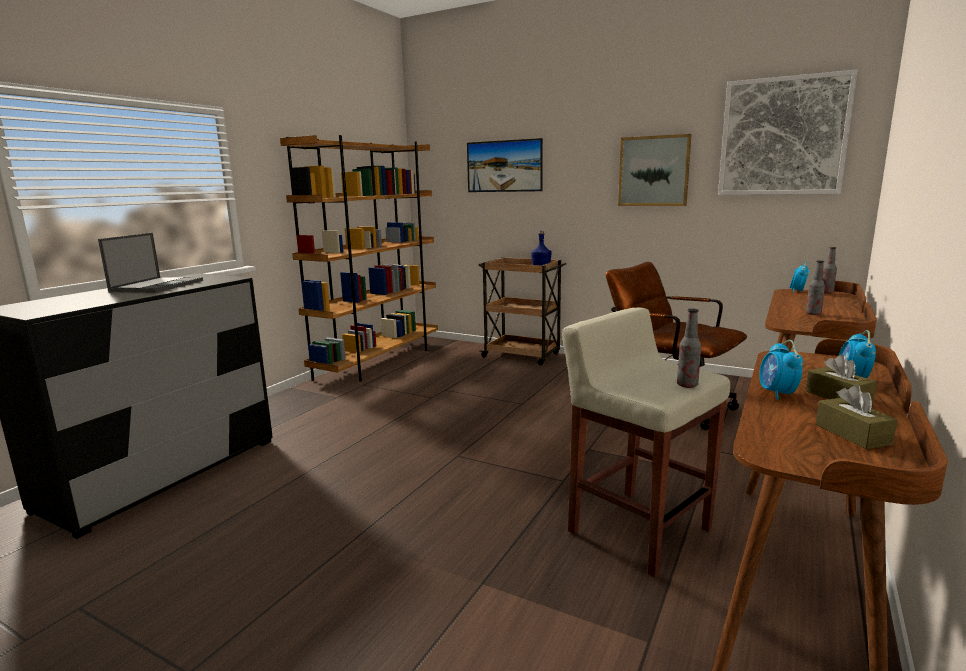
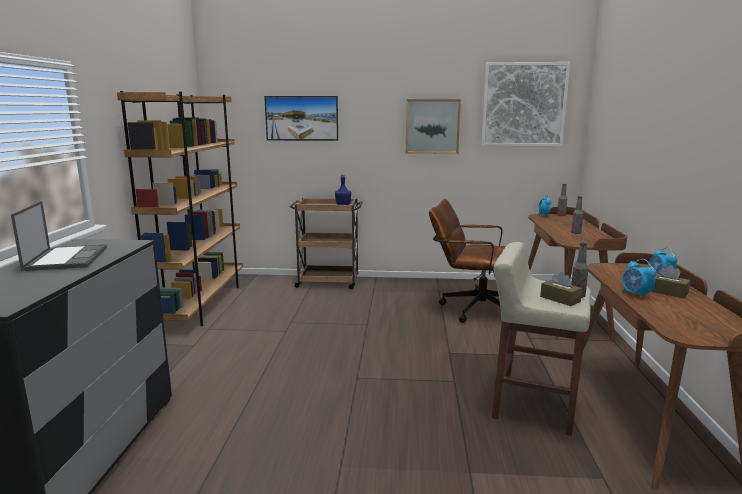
camera: 25 degrees left, 0 degrees up
brown tissue box [816,385,897,449] -> brown tissue box moved to [540,272,582,306]

